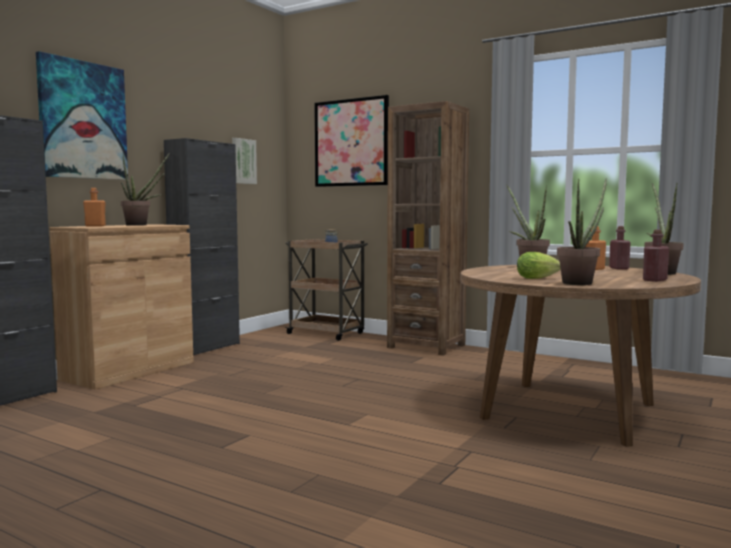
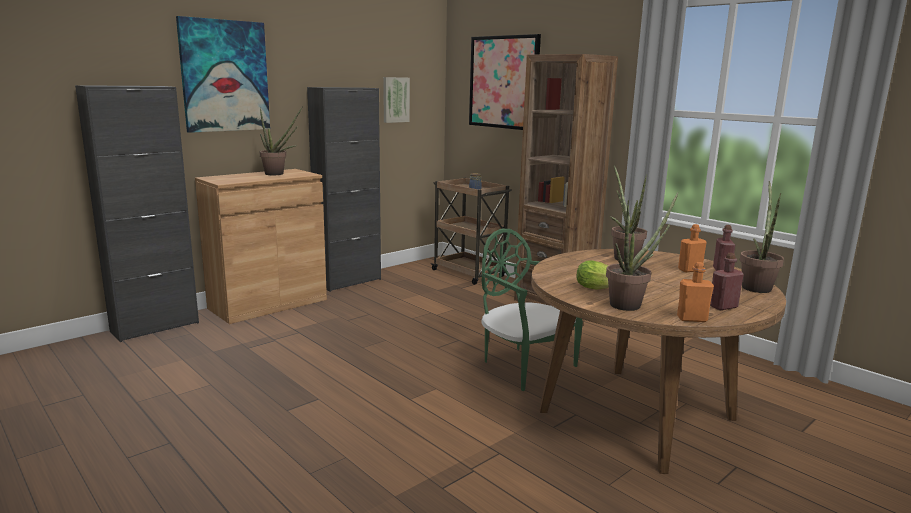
camera: 15 degrees right, 10 degrees up
orange bottle [83,188,106,226] -> orange bottle moved to [677,262,714,322]
none -> green chair [481,229,583,391]

